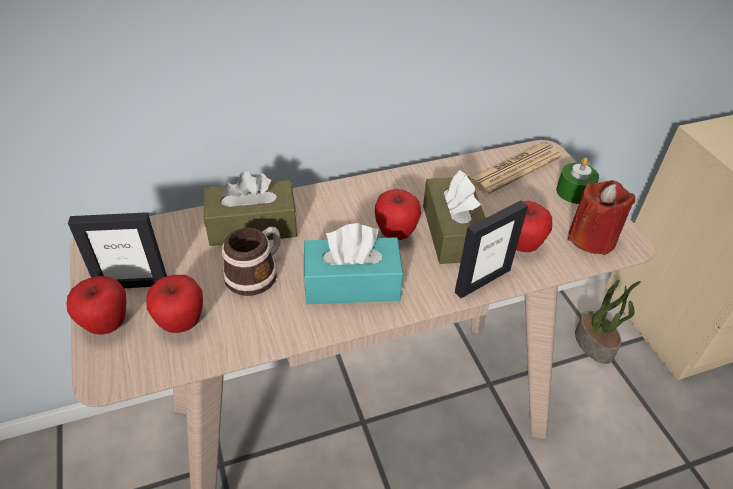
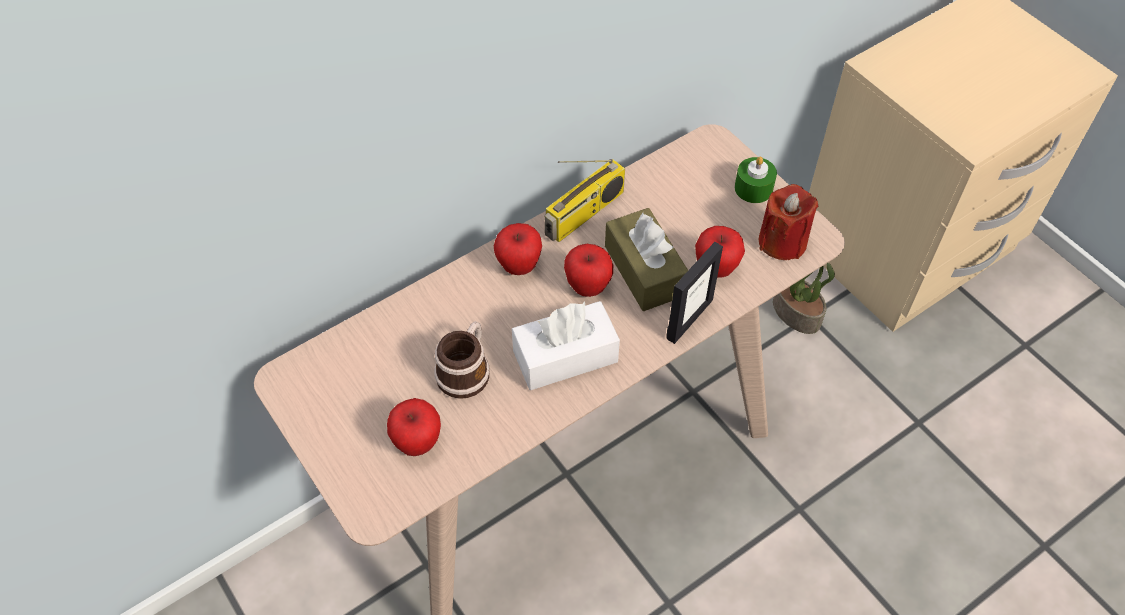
camera: 15 degrees left, 10 degrees up
apple [67,276,127,335] -> apple moved to [494,223,542,275]
picture frame [68,212,167,288] -> none
brown tissue box [204,171,297,246] -> none
turquoise tissue box [304,223,403,304] -> white tissue box [512,301,620,390]
newspaper [470,143,562,194] -> none
none -> radio [545,159,625,242]

